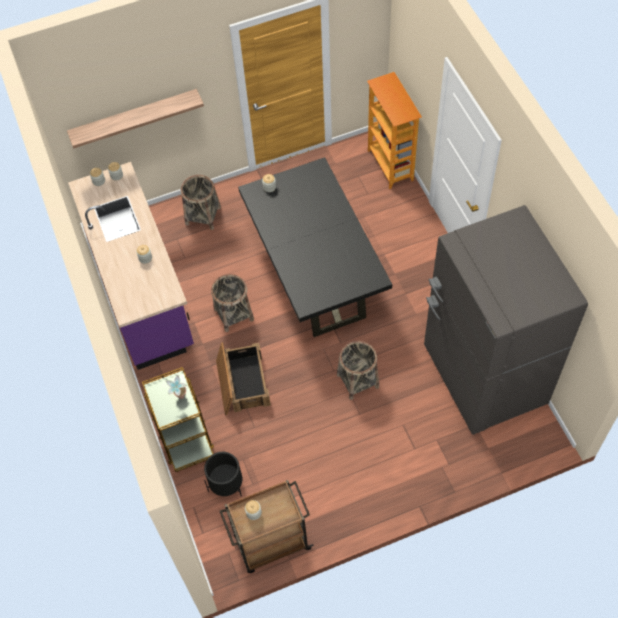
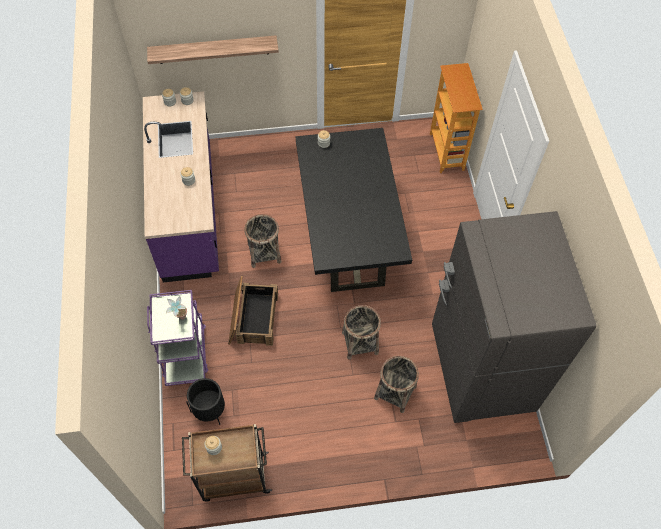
camera: 10 degrees right, 0 degrees up
brown cart [142,367,214,472] -> purple cart [147,290,208,386]
basket [181,175,221,230] -> basket moved to [374,356,419,413]

